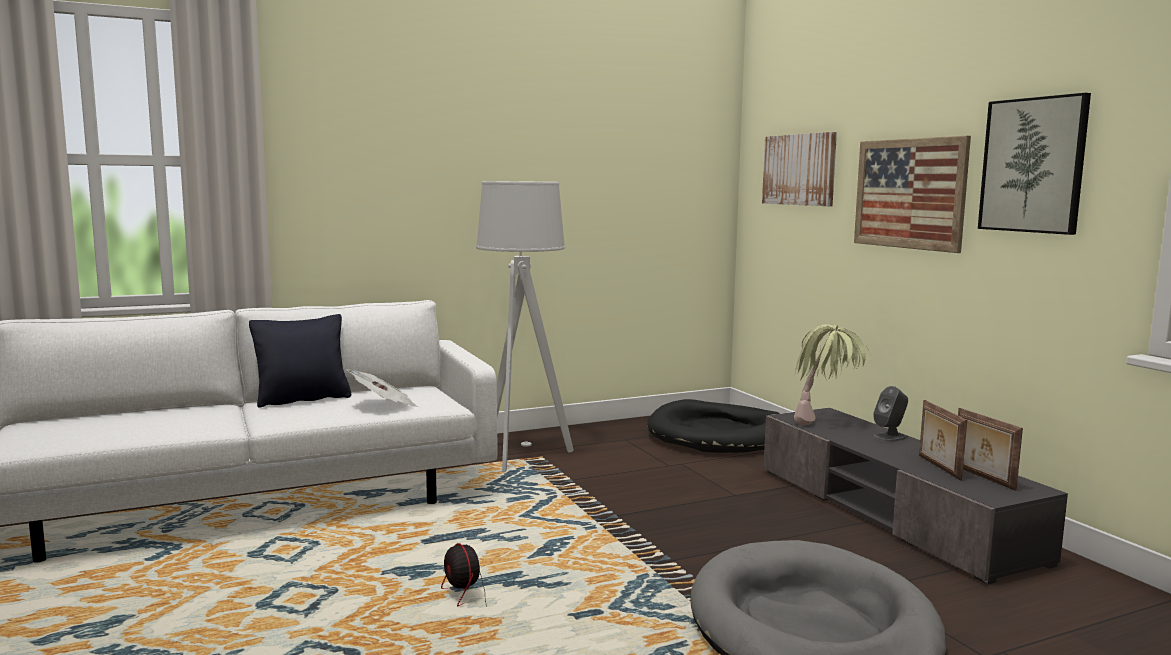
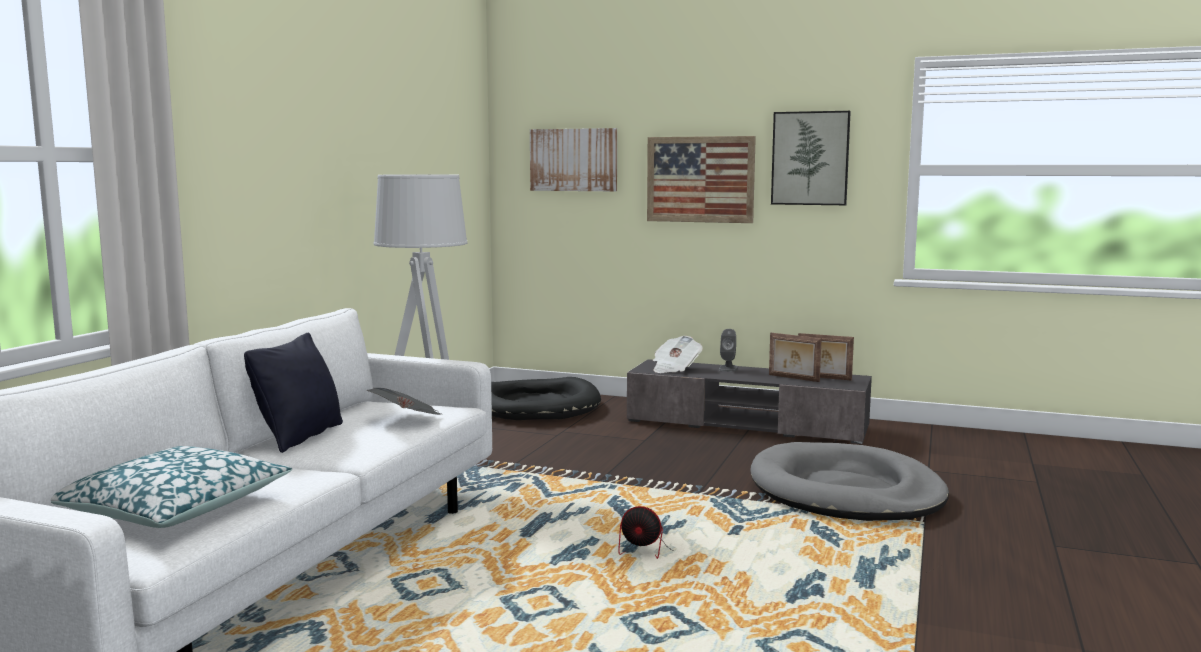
camera: 45 degrees left, 0 degrees up
potted plant [794,325,871,426] -> newspaper [653,336,703,373]
none -> pillow [51,446,292,528]

